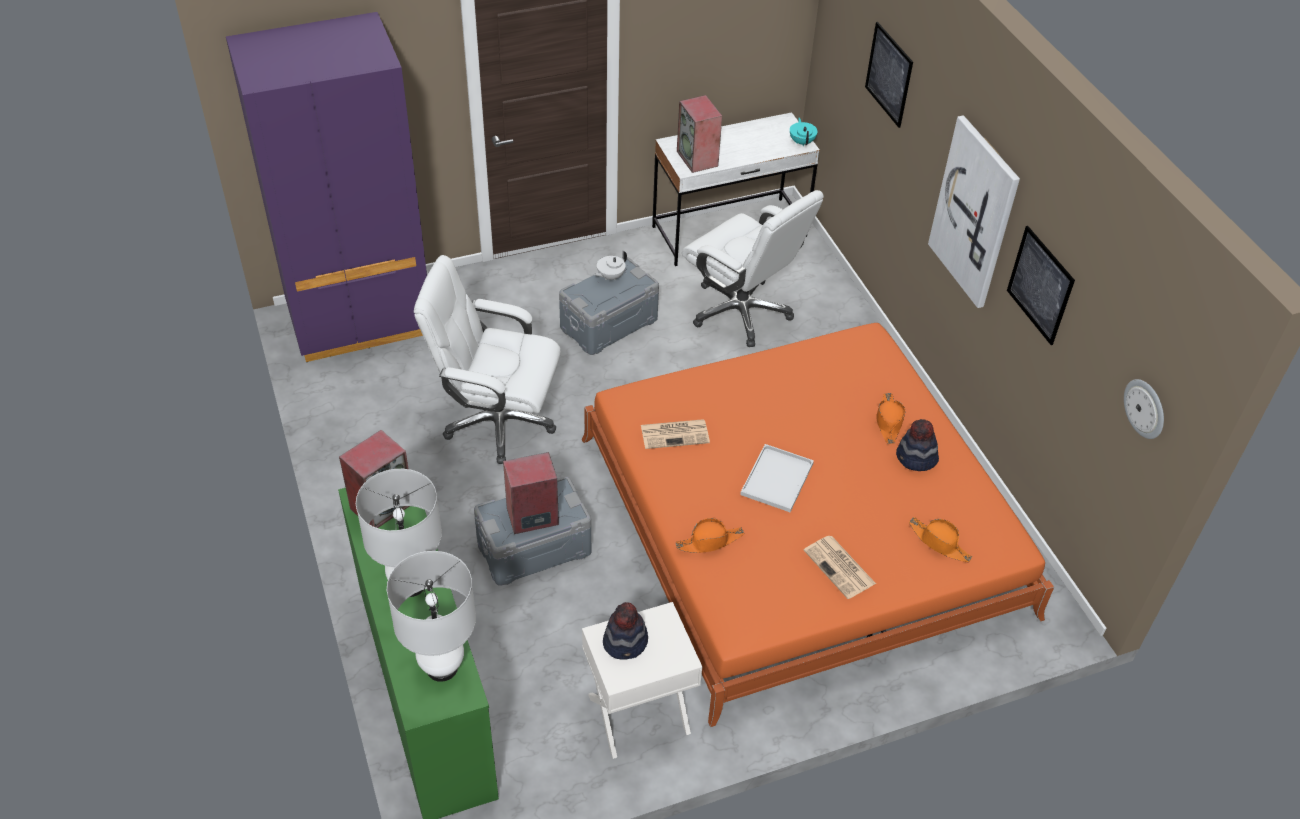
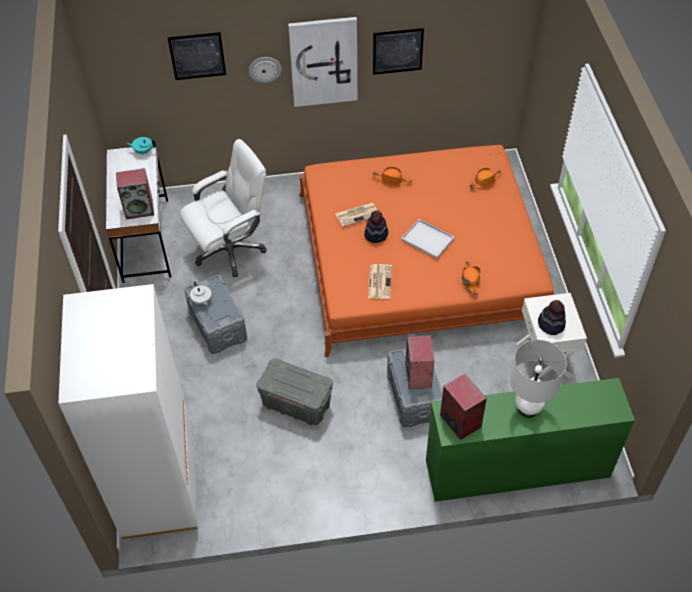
camera: 75 degrees left, 5 degrees up
purple wardrobe [226,12,427,362] -> white wardrobe [58,284,198,539]
white table lamp [387,551,476,682] -> none
white office chair [414,255,561,464] -> grey storage box [257,358,333,425]
newspaper [804,536,876,599] -> newspaper moved to [335,203,377,227]
hat [896,419,939,471] -> hat moved to [364,210,388,243]
wall clock [1124,379,1164,439] -> wall clock moved to [249,57,282,83]

